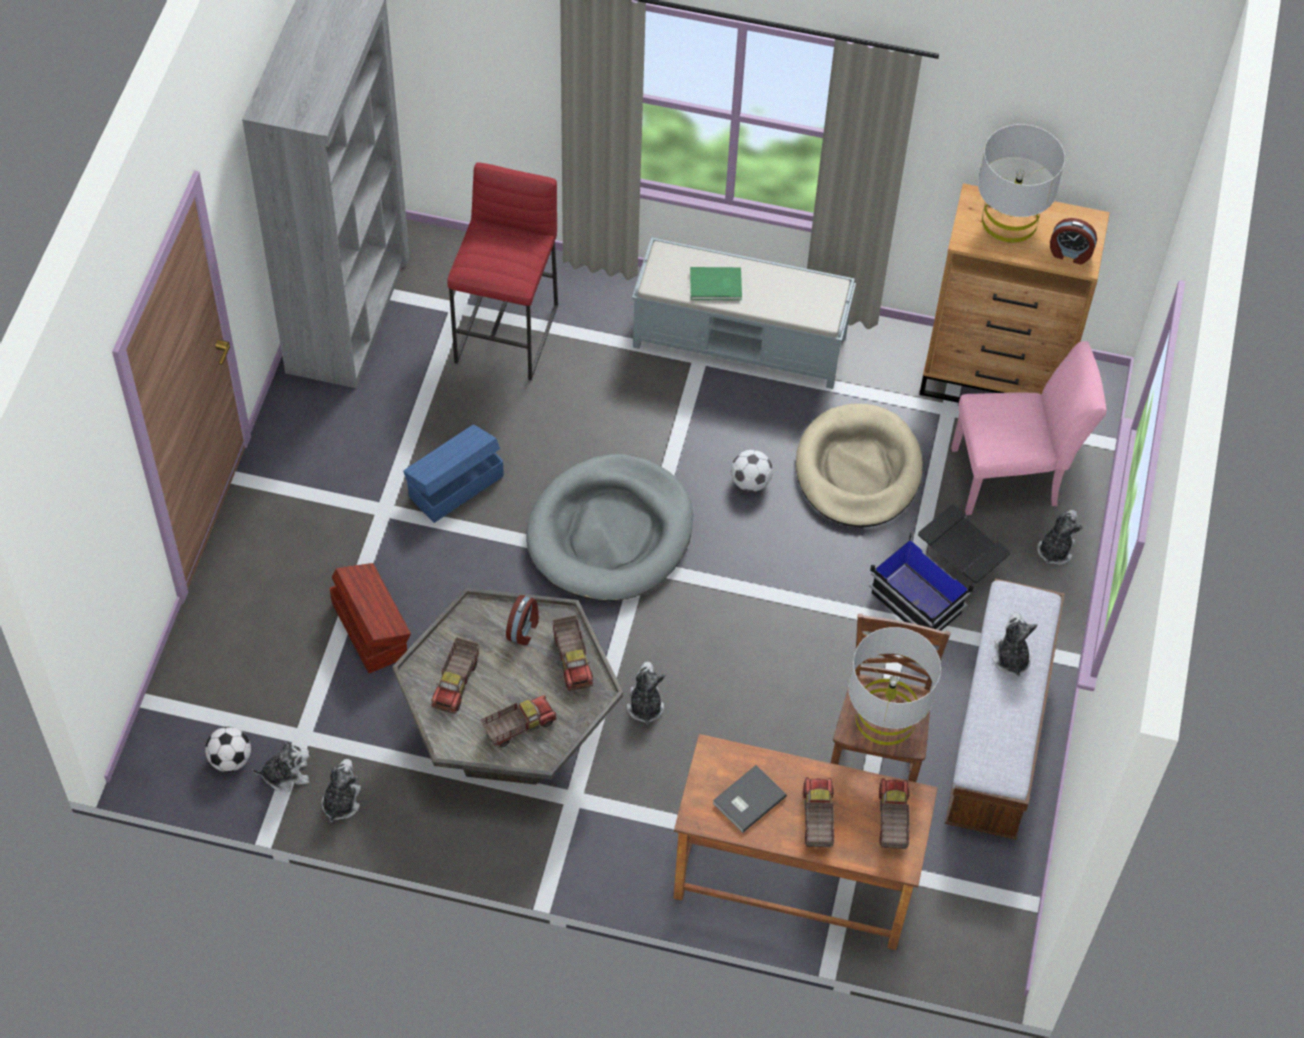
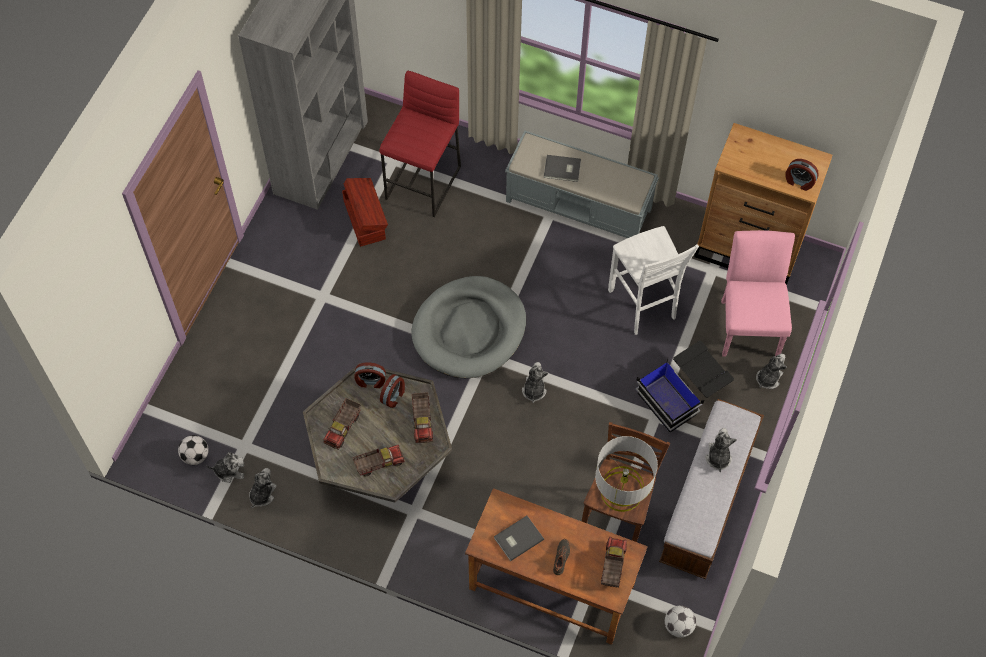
camera: 10 degrees right, 5 degrees up
brown storage box [329,563,411,673] -> brown storage box moved to [342,178,388,247]
blue storage box [403,424,504,523] -> none
plush toy [627,662,666,725] -> plush toy moved to [522,362,548,403]
green book [690,267,742,300] -> grey book [544,155,581,182]
football [731,450,773,492] -> football moved to [665,605,696,638]
beige dog bed [796,404,923,528] -> white stool [608,226,699,335]
toy truck [803,777,834,847] -> black shoe [553,539,570,575]
pink chair [951,341,1107,515] -> pink chair turned 90 degrees counterclockwise [721,230,795,356]
grey table lamp [978,124,1065,243] -> none
none -> alarm clock [354,362,386,388]

